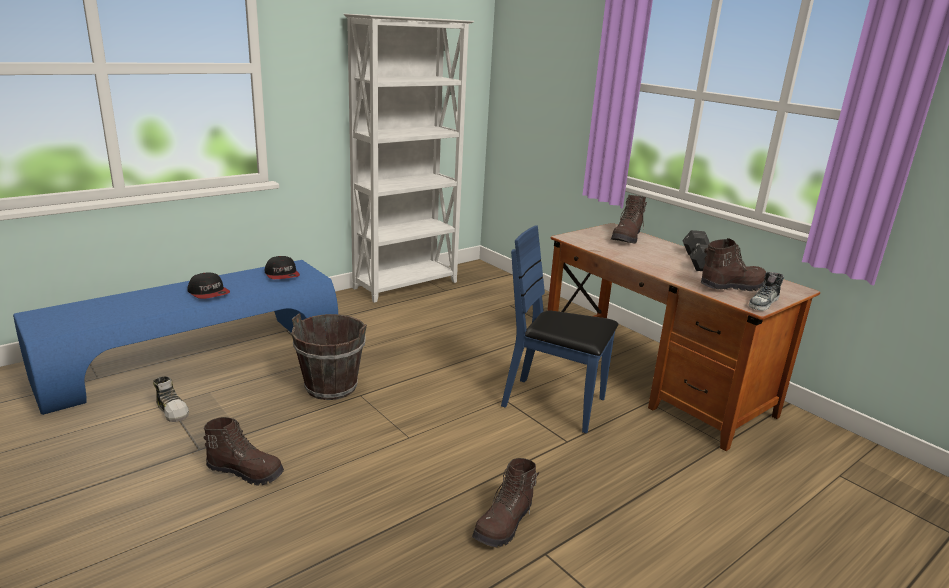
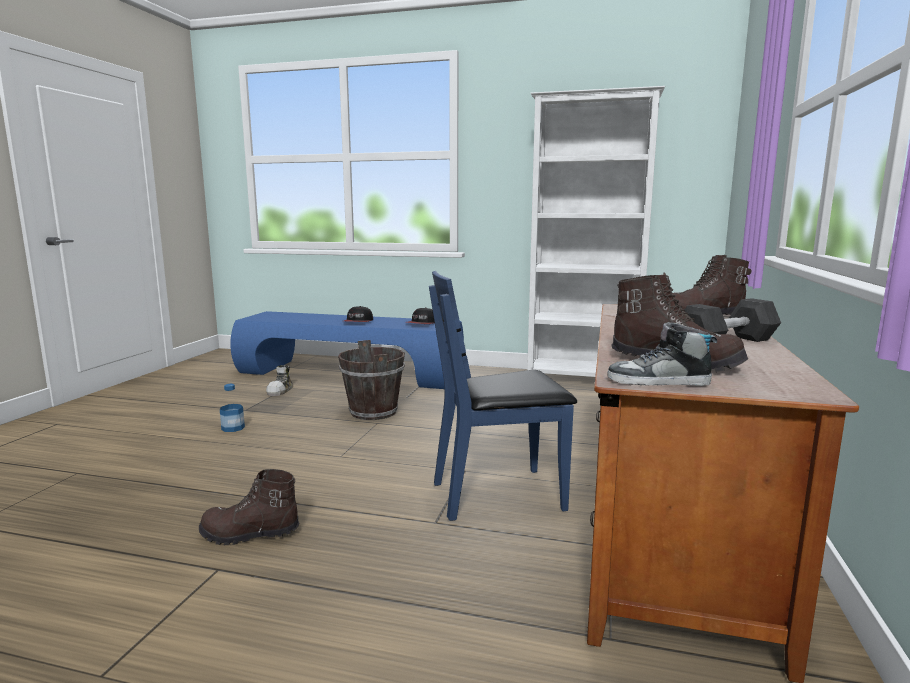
camera: 55 degrees right, 10 degrees down
brown boot [204,417,284,485] -> bottle [220,384,245,432]
blue chair [501,225,618,433] -> blue chair turned 90 degrees counterclockwise [429,271,577,521]

